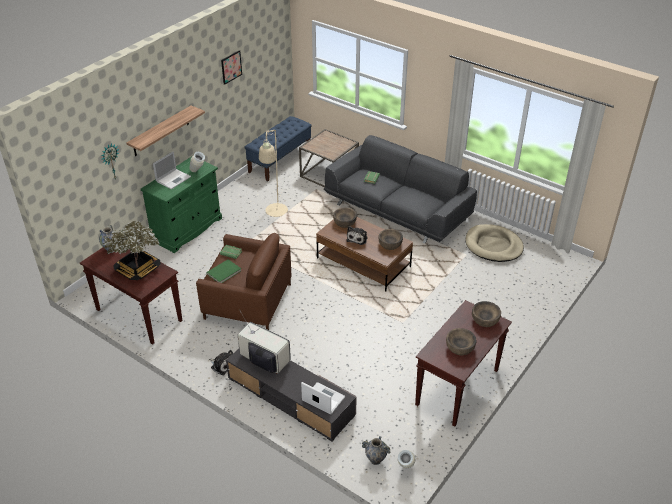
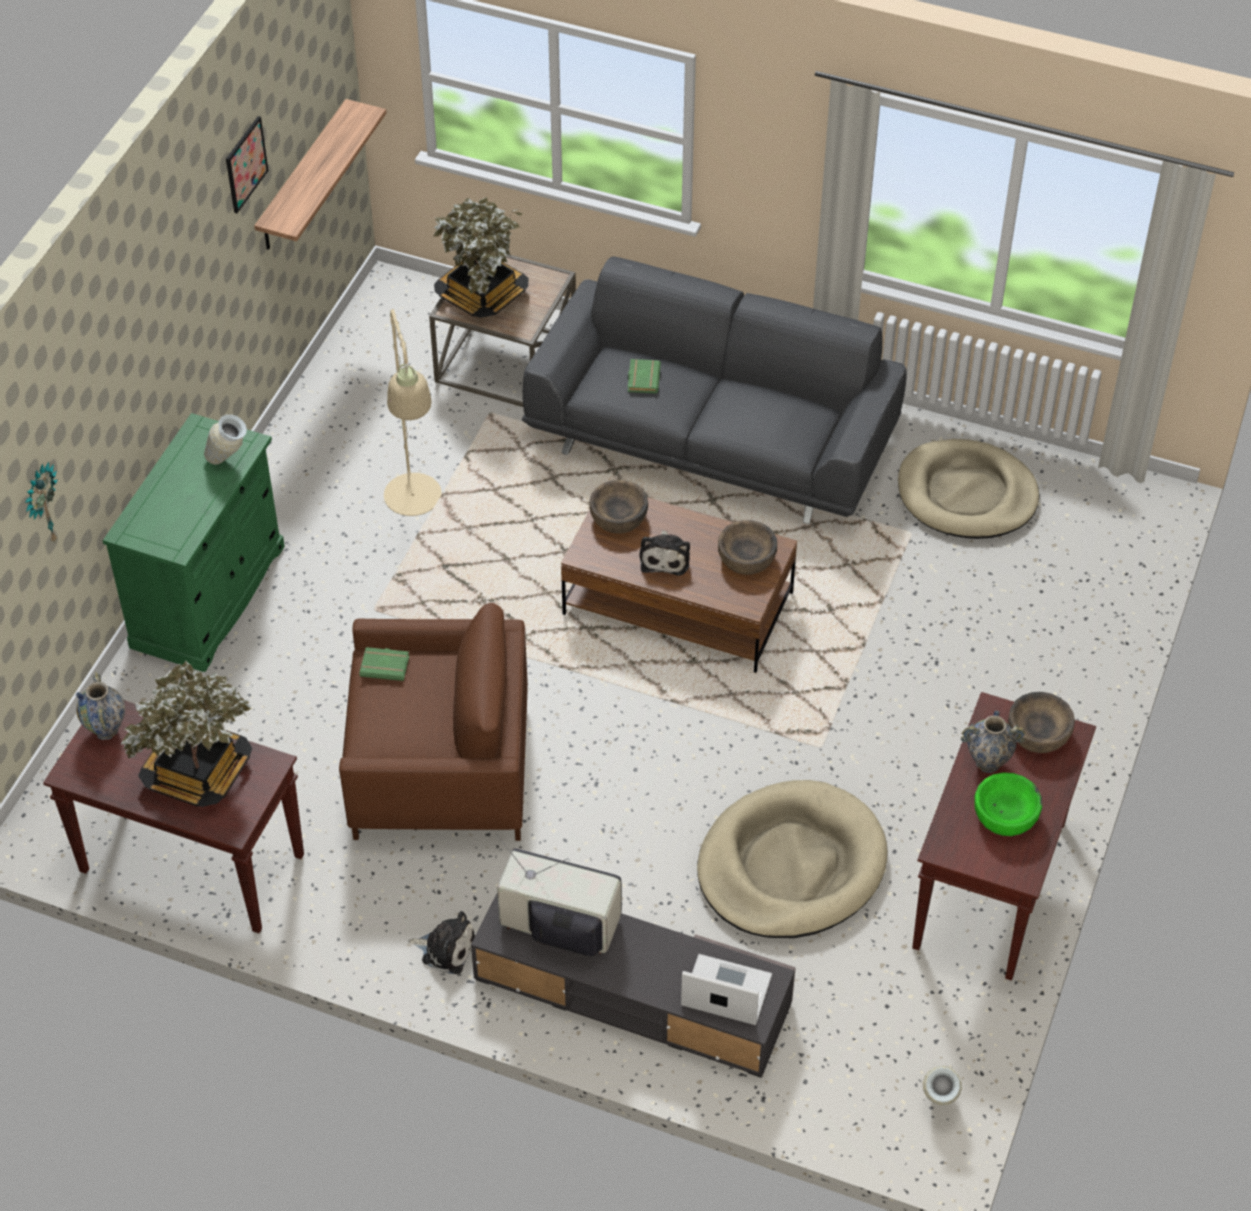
camera: 15 degrees left, 10 degrees up
shelf [127,105,205,156] -> shelf moved to [254,99,386,250]
laptop [153,152,191,189] -> none
green book [206,259,241,283] -> none
blue bench [244,116,312,181] -> none
vase [362,436,390,465] -> vase moved to [961,711,1026,773]
brown bowl [446,328,477,355] -> green bowl [974,773,1042,836]
none -> potted plant [433,197,529,318]
none -> beige dog bed [697,780,888,938]

